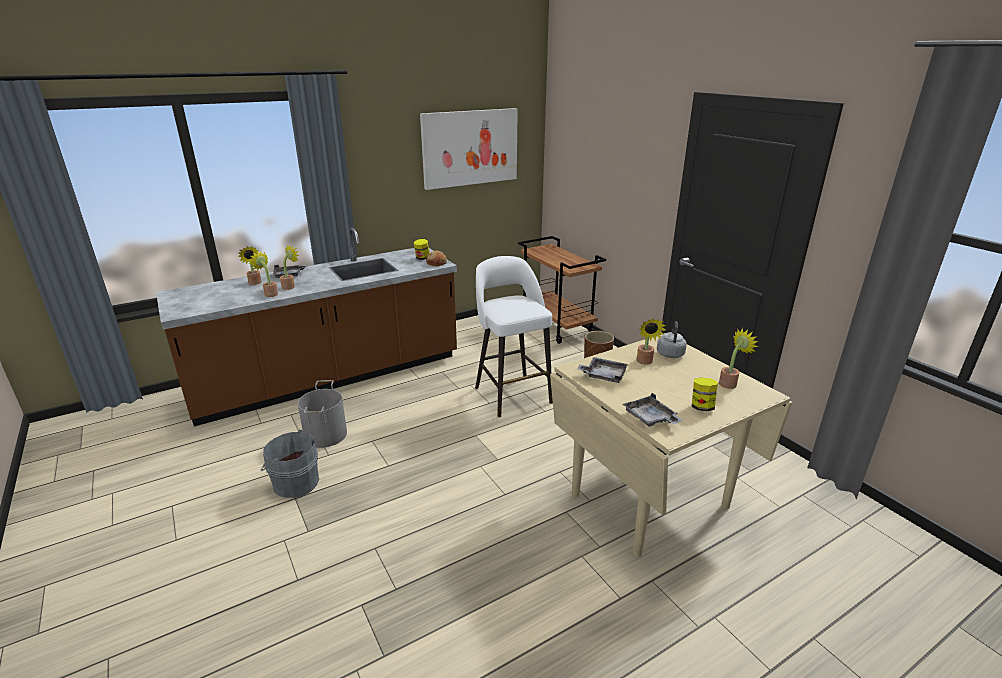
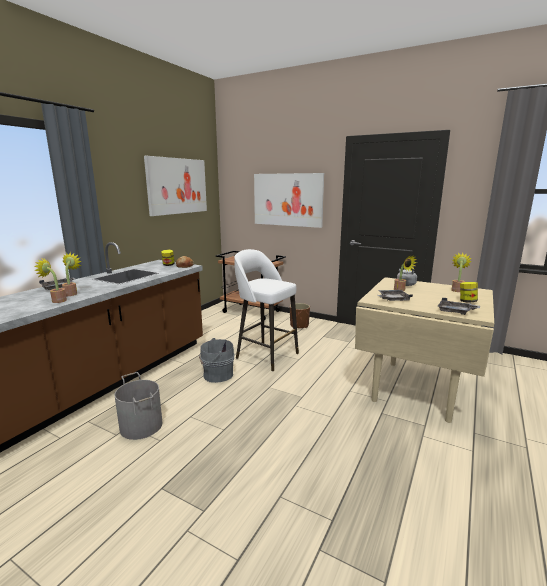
camera: 30 degrees left, 10 degrees down
potted plant [238,246,262,285] -> none
grey bucket [260,430,319,498] -> grey bucket moved to [199,338,234,383]
none -> picture [254,173,324,228]

